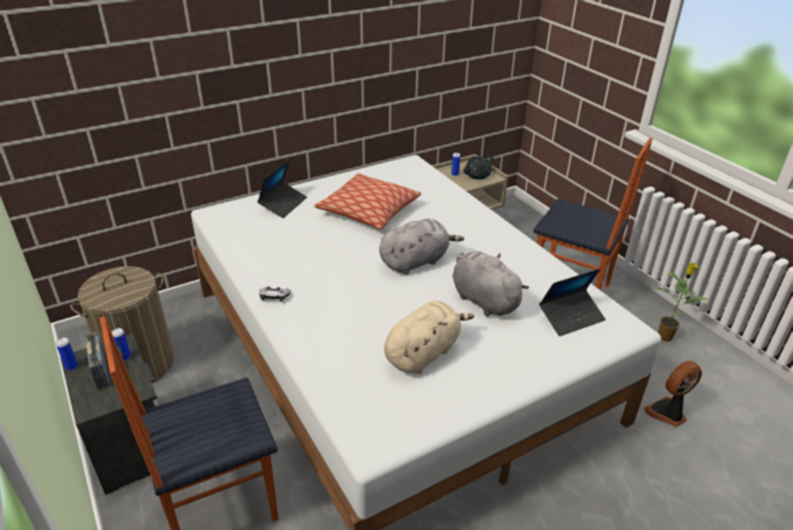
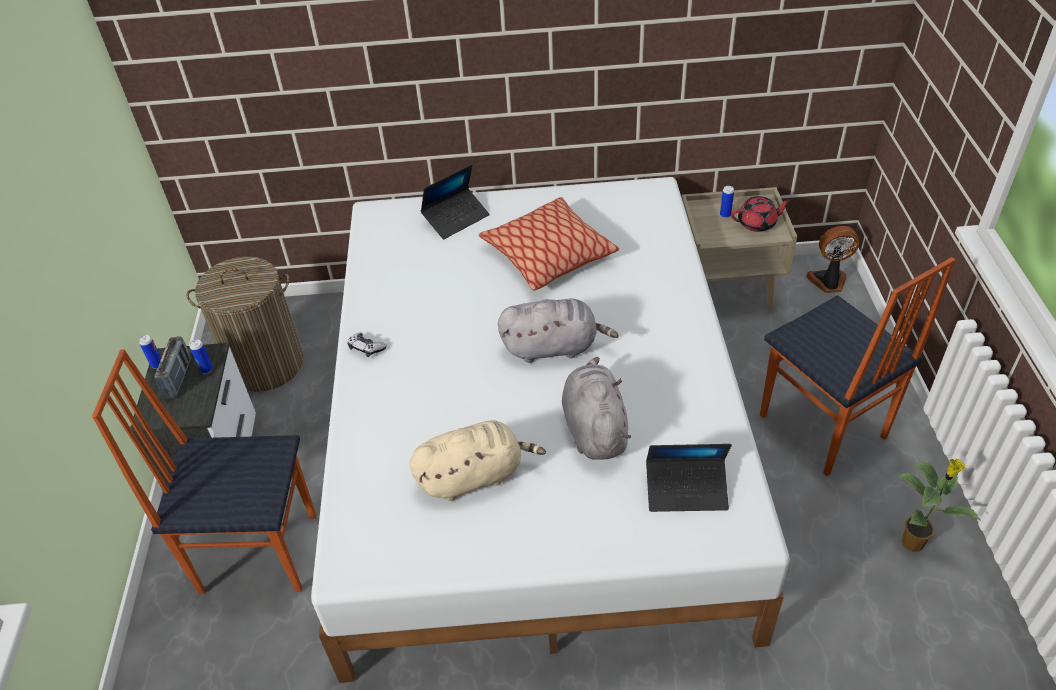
camera: 30 degrees right, 10 degrees up
black teapot [463,155,495,179] -> red teapot [731,196,791,232]
fan [644,361,702,427] -> fan moved to [806,226,859,293]

